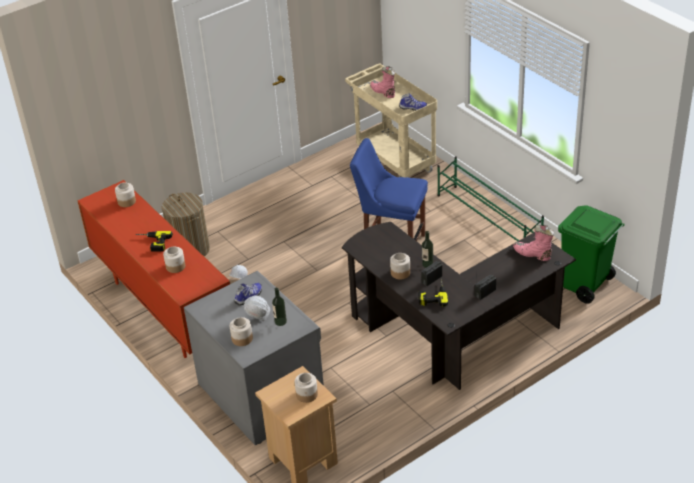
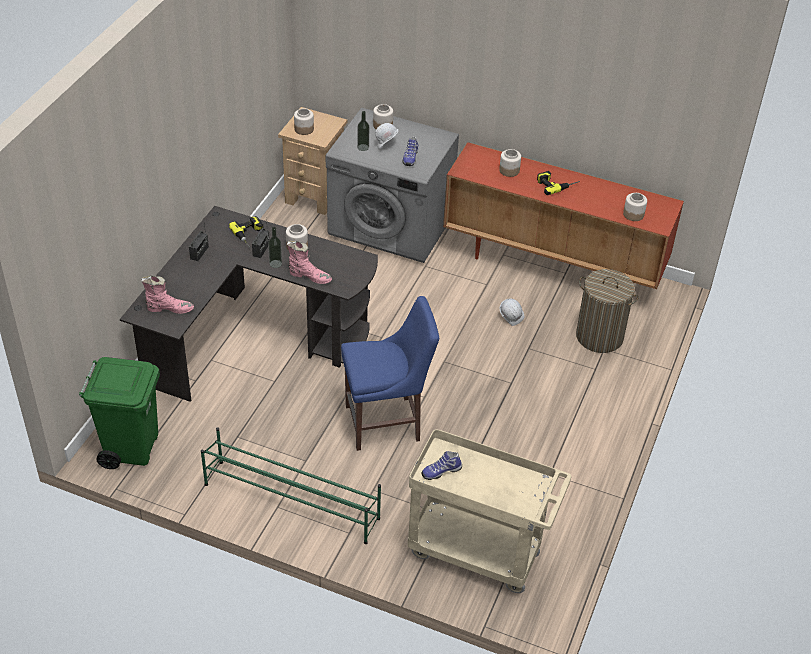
camera: 145 degrees right, 5 degrees up
pink boot [370,66,395,98] -> pink boot moved to [287,241,332,284]

